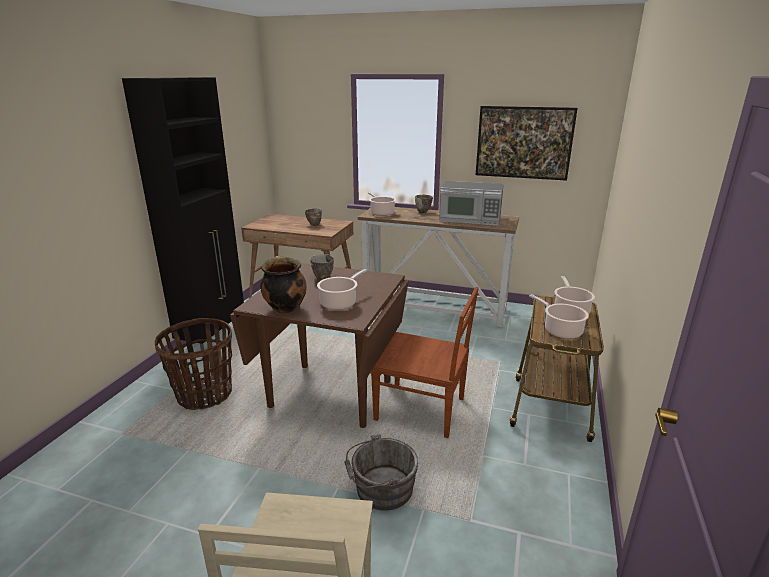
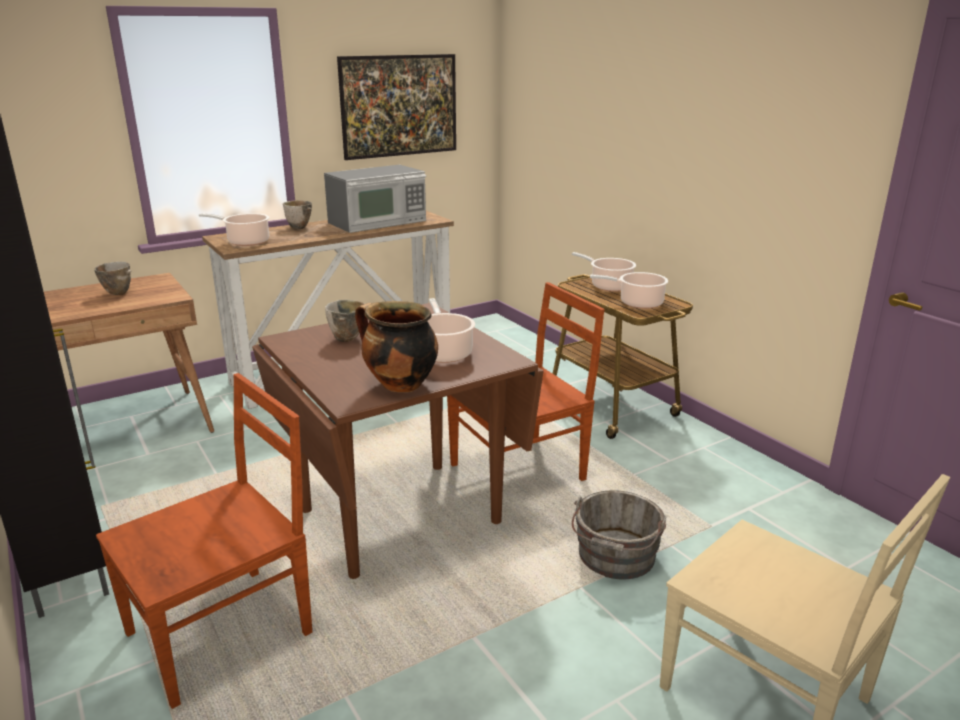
camera: 50 degrees left, 0 degrees up
basket [155,318,232,410] -> brown chair [96,373,312,709]

